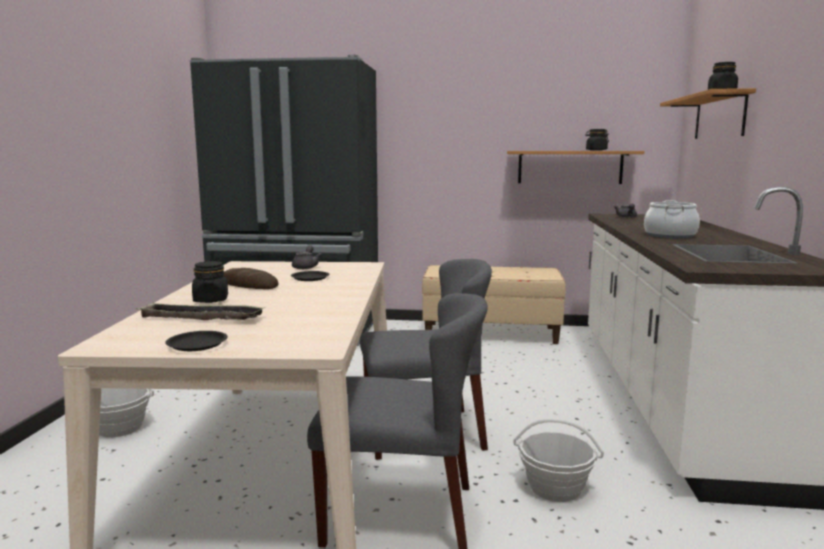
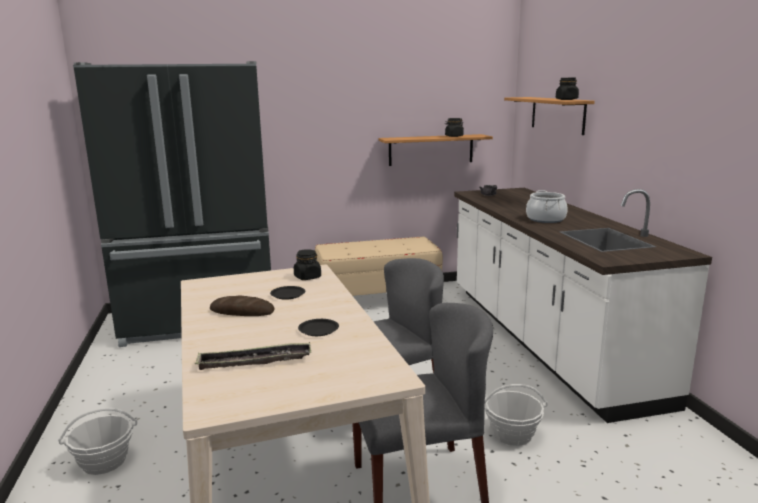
camera: 20 degrees left, 5 degrees up
black plate [165,331,228,351] -> black plate moved to [298,319,339,336]
black jar [192,261,228,303] -> black jar moved to [294,249,321,280]
grey teapot [292,245,322,269] -> none

